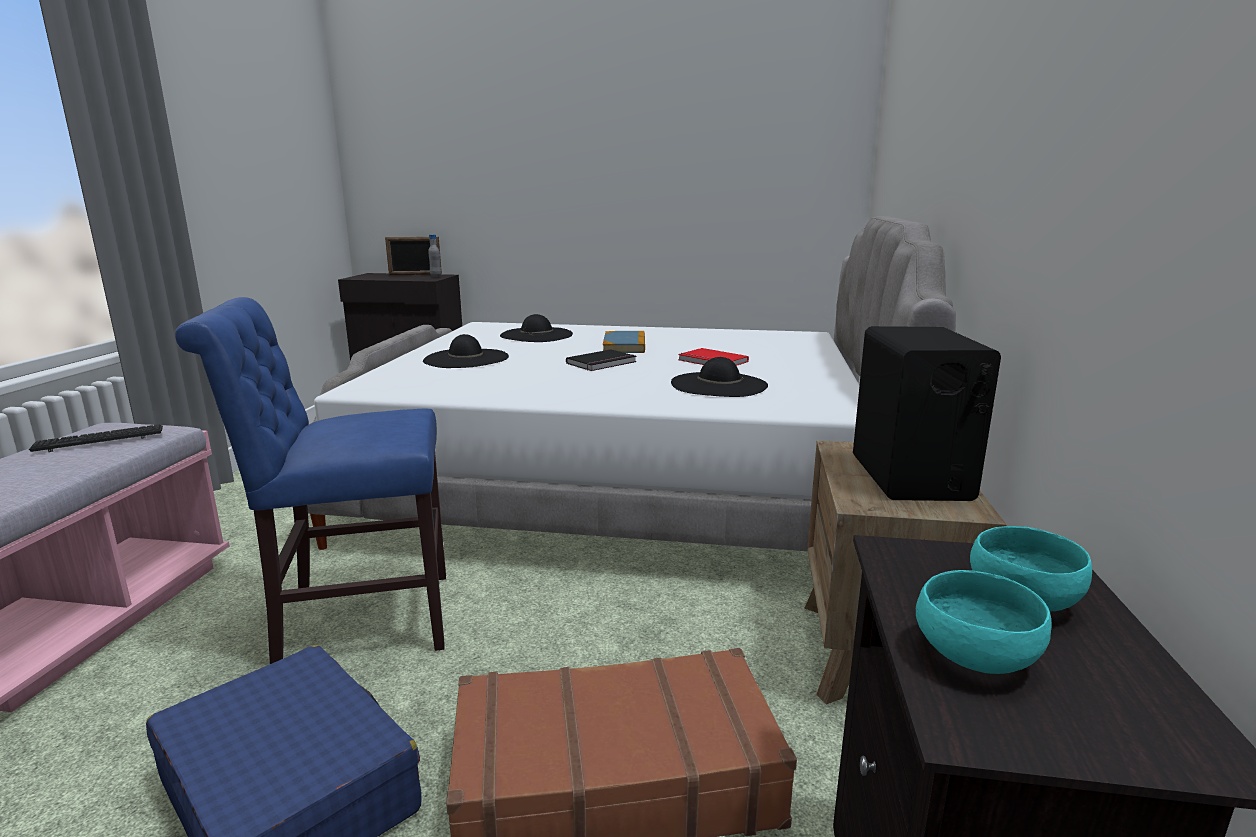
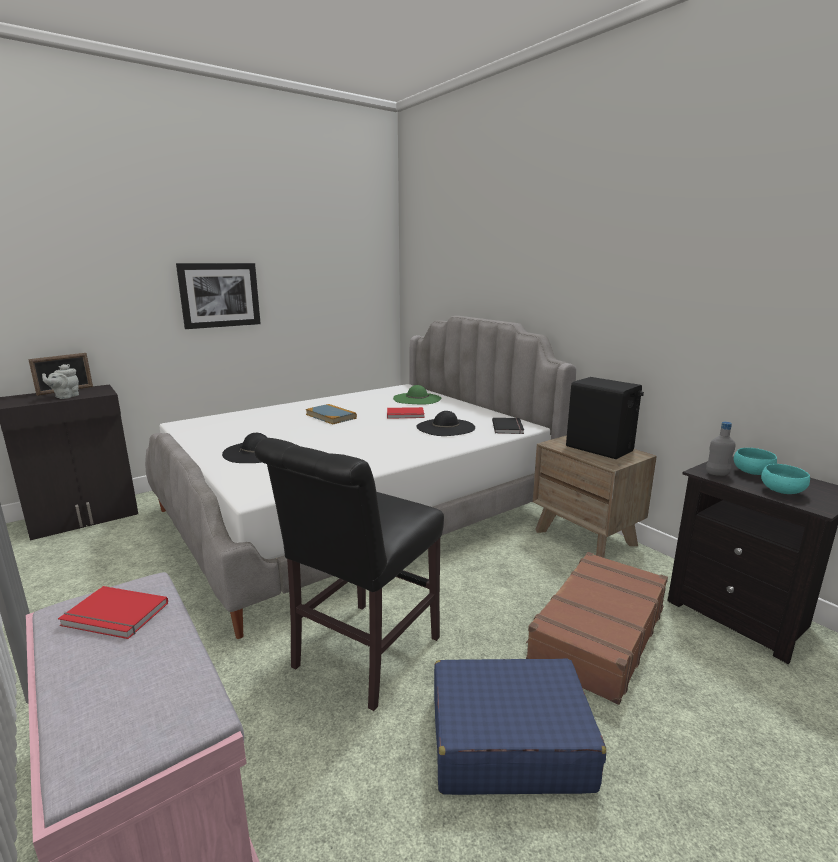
camera: 45 degrees left, 0 degrees up
keyboard [29,424,163,452] -> red book [58,586,168,639]
blue chair [175,297,446,664] -> black chair [255,438,444,711]
grey bottle [428,234,441,277] -> grey bottle moved to [706,422,736,476]
black hat [500,314,573,342] -> none
black book [566,349,637,371] -> black book moved to [492,418,524,434]
none -> grey teapot [42,364,79,399]
none -> picture [176,263,261,329]
none -> green hat [393,385,441,404]

